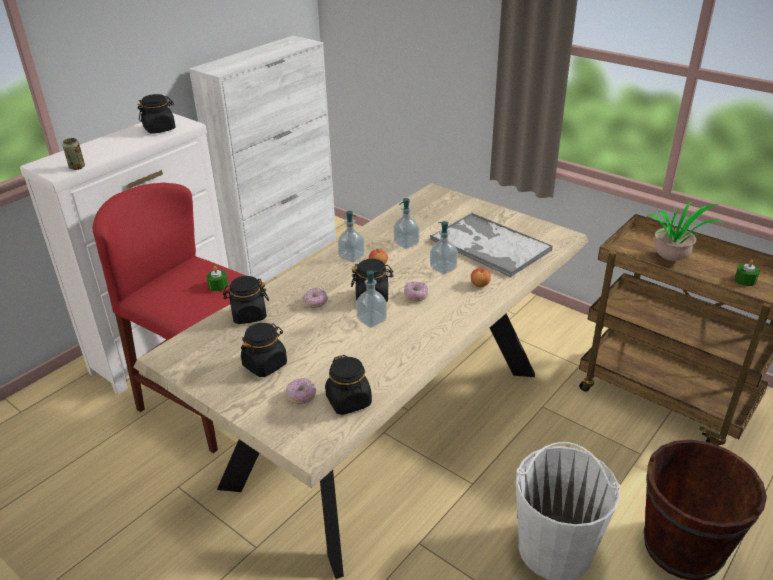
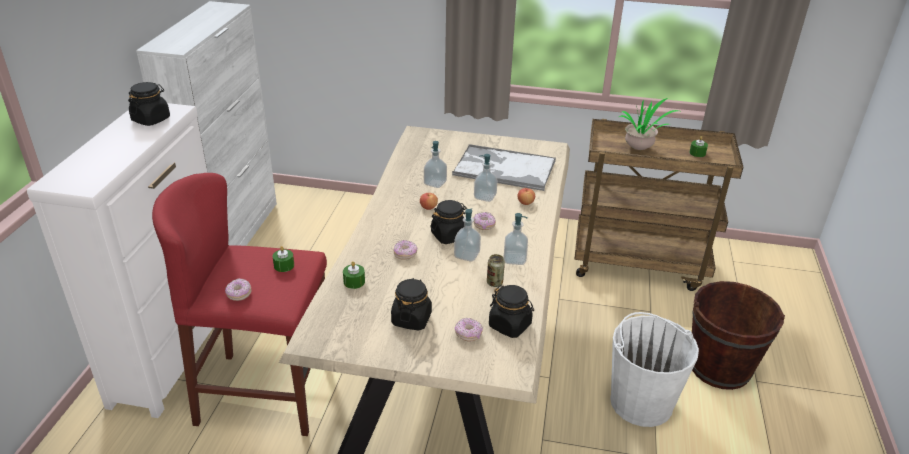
camera: 30 degrees left, 0 degrees up
can [63,138,85,170] -> can moved to [487,254,505,287]
black jar [223,276,269,324] -> green candle [343,261,365,289]
soap dispenser [338,211,365,262] -> soap dispenser moved to [503,213,528,265]
none -> donut [225,279,251,301]

